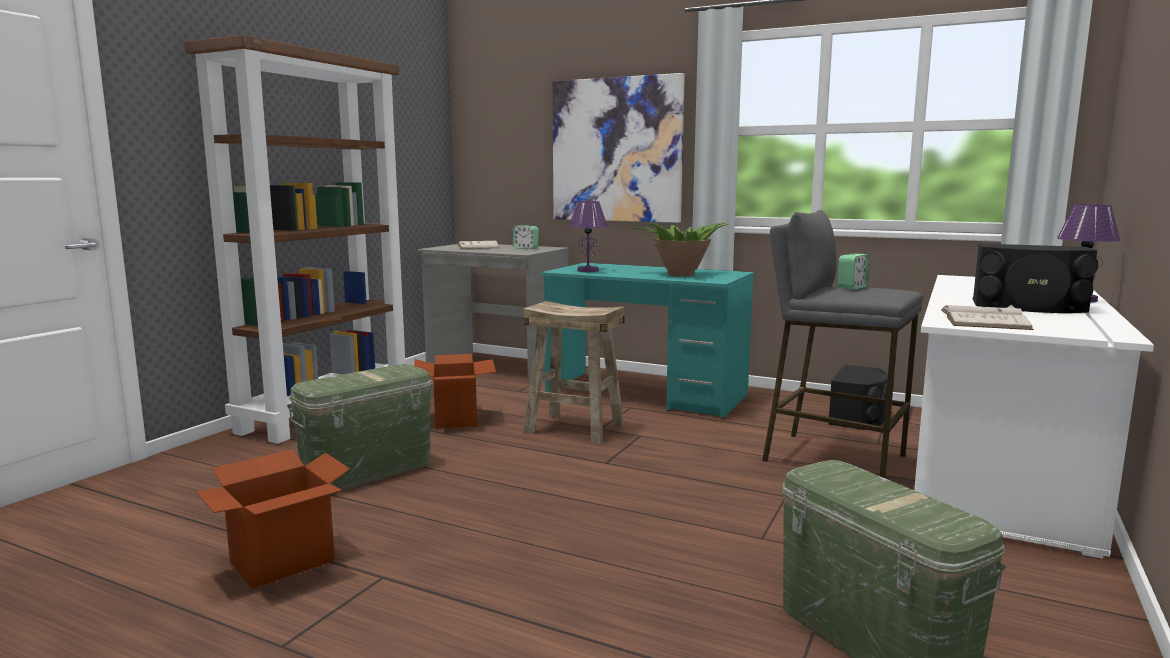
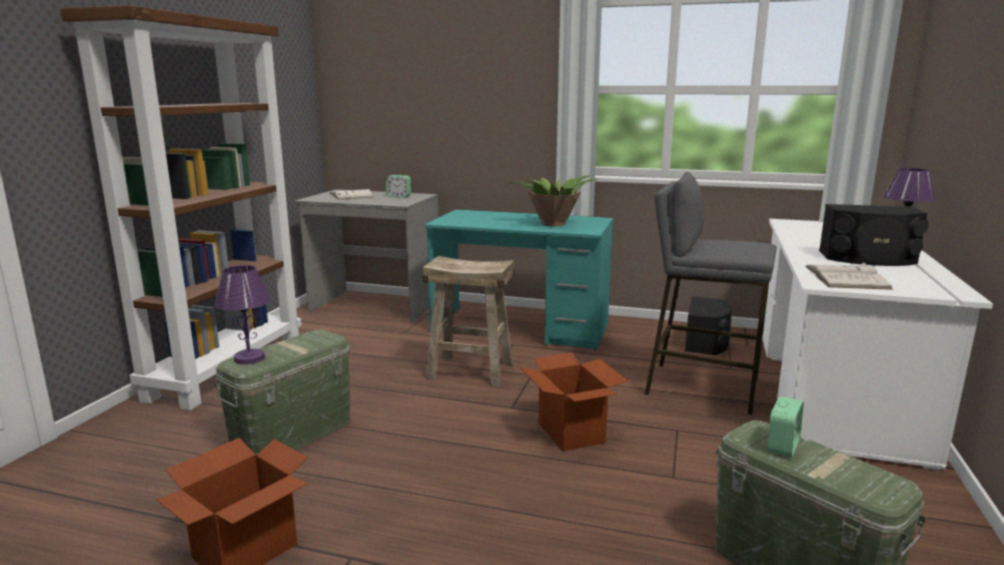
camera: 10 degrees left, 5 degrees up
cardboard box [414,354,496,429] -> cardboard box moved to [520,353,629,451]
picture [552,73,685,223] -> none
purple table lamp [569,201,608,272] -> purple table lamp moved to [214,265,271,365]
alarm clock [838,254,869,290] -> alarm clock moved to [768,396,804,457]

